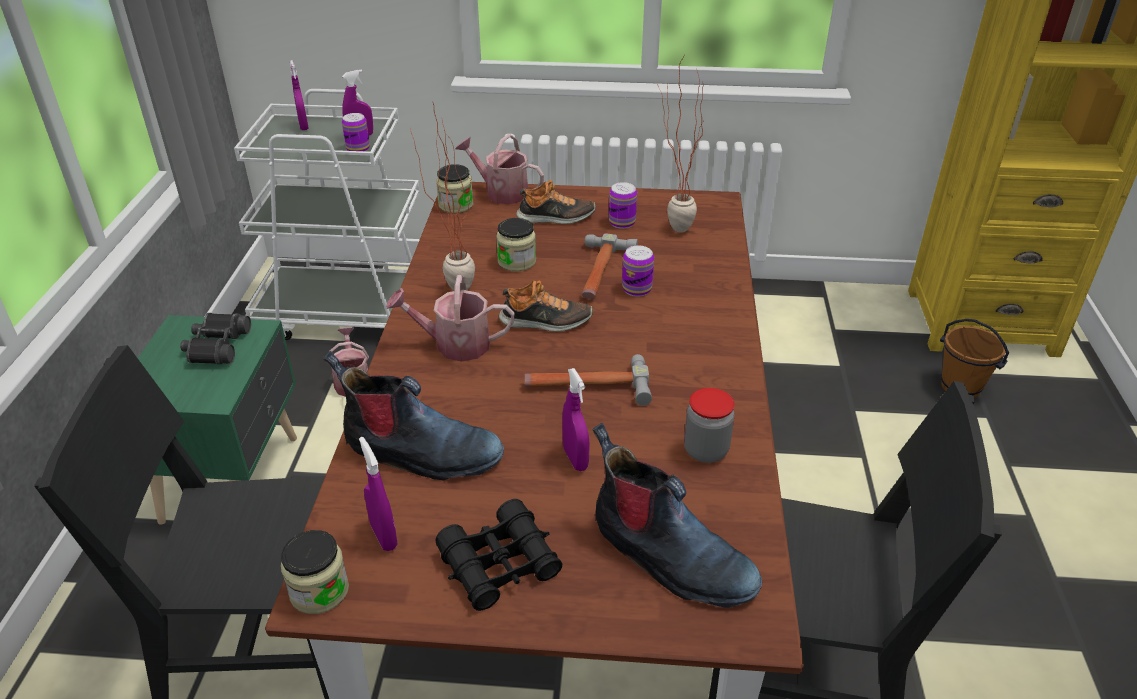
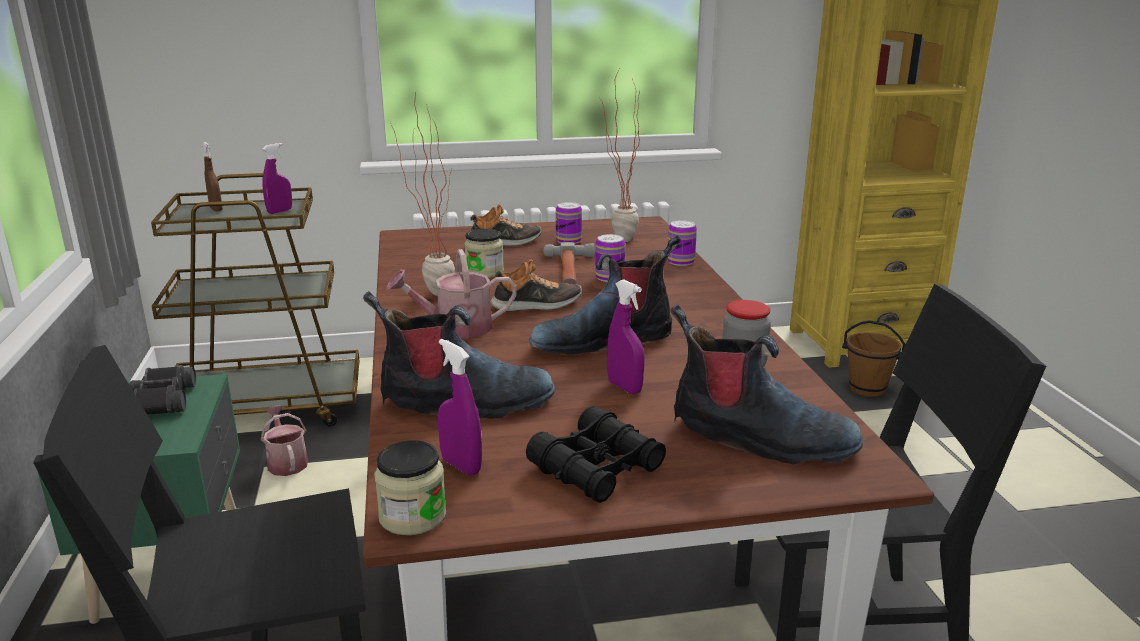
camera: 15 degrees left, 15 degrees down
white cart [234,89,420,340] -> brown cart [151,173,360,426]
purple spray bottle [290,60,309,130] -> brown spray bottle [202,142,223,211]
can [342,113,370,151] -> can moved to [667,220,697,266]
jar [436,164,473,213] -> none
watering can [455,134,544,204] -> none
hammer [525,354,652,406] -> boot [529,235,681,355]

